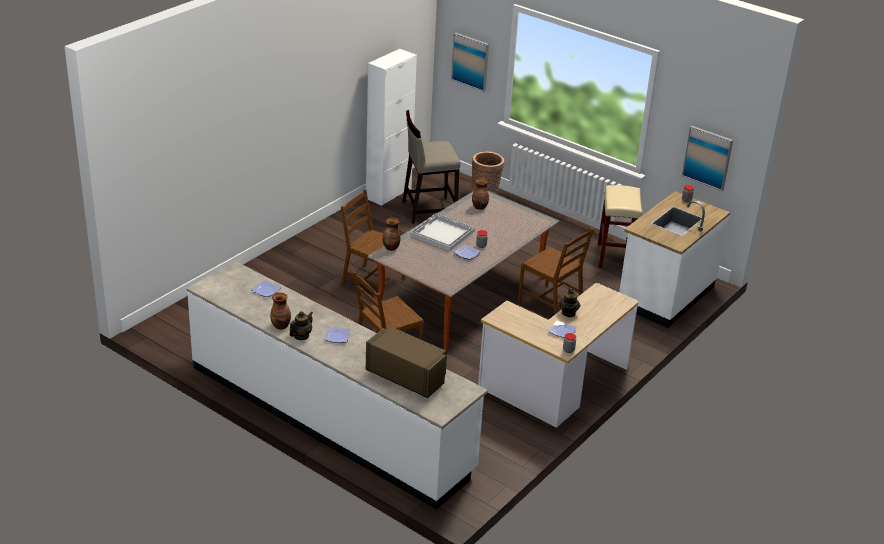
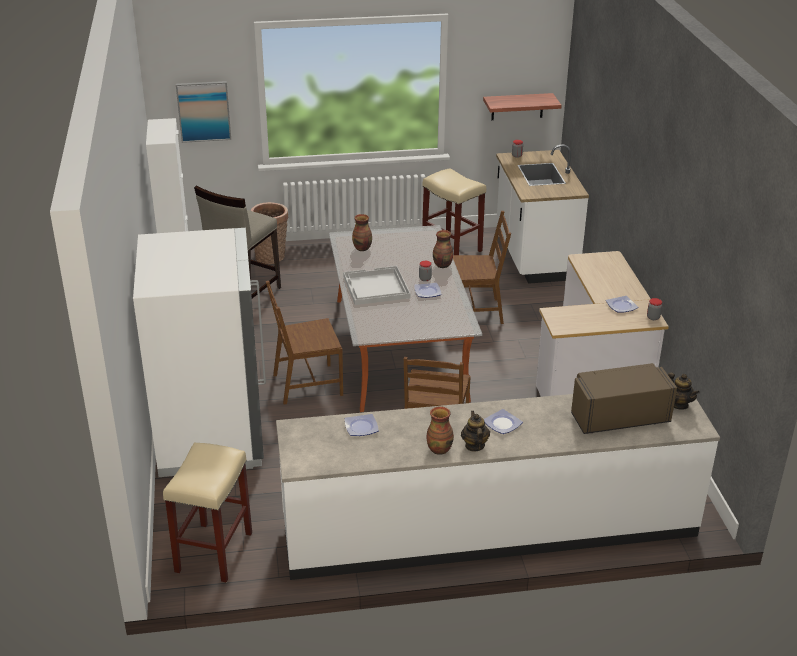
camera: 45 degrees left, 0 degrees up
vase [382,218,400,251] -> vase moved to [433,230,453,268]
teapot [559,287,580,317] -> teapot moved to [668,372,700,410]
picture [682,126,733,191] -> shelf [483,93,562,120]
none -> white fridge [133,228,266,477]
none -> beige stool [163,442,252,582]

